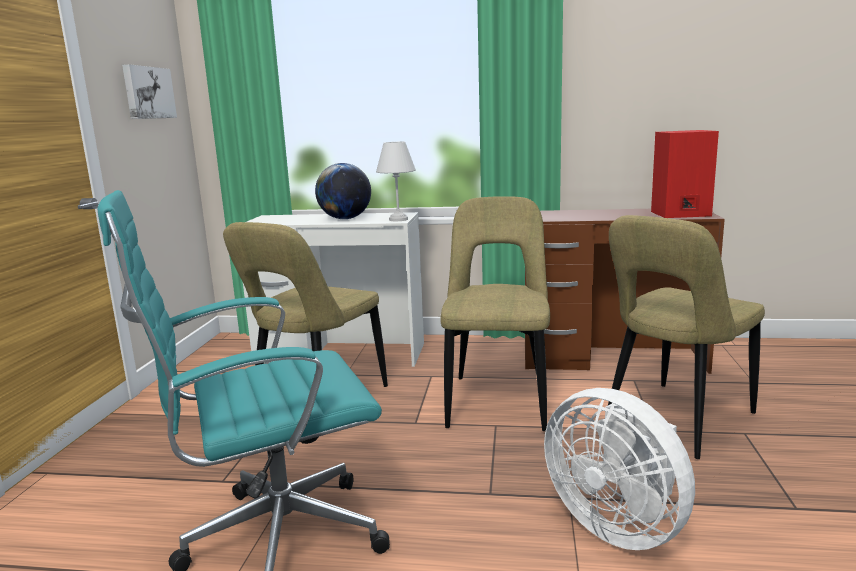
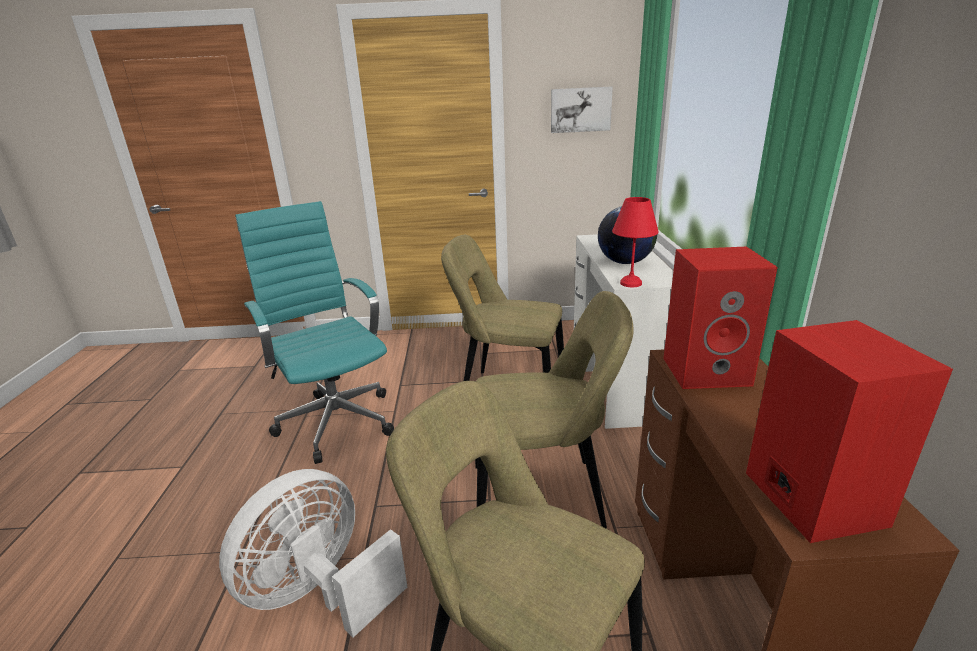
camera: 80 degrees right, 10 degrees up
white table lamp [376,142,416,221] -> red table lamp [612,197,659,288]
none -> red speaker [663,246,778,389]

